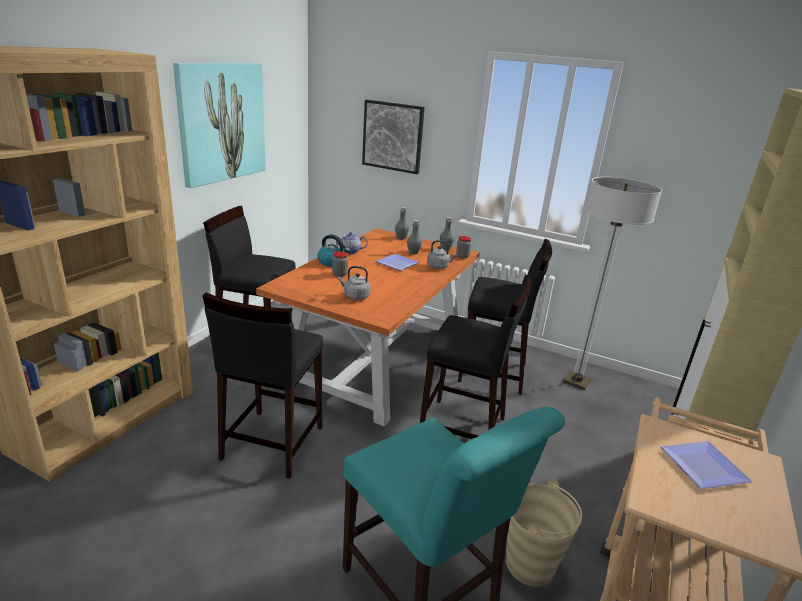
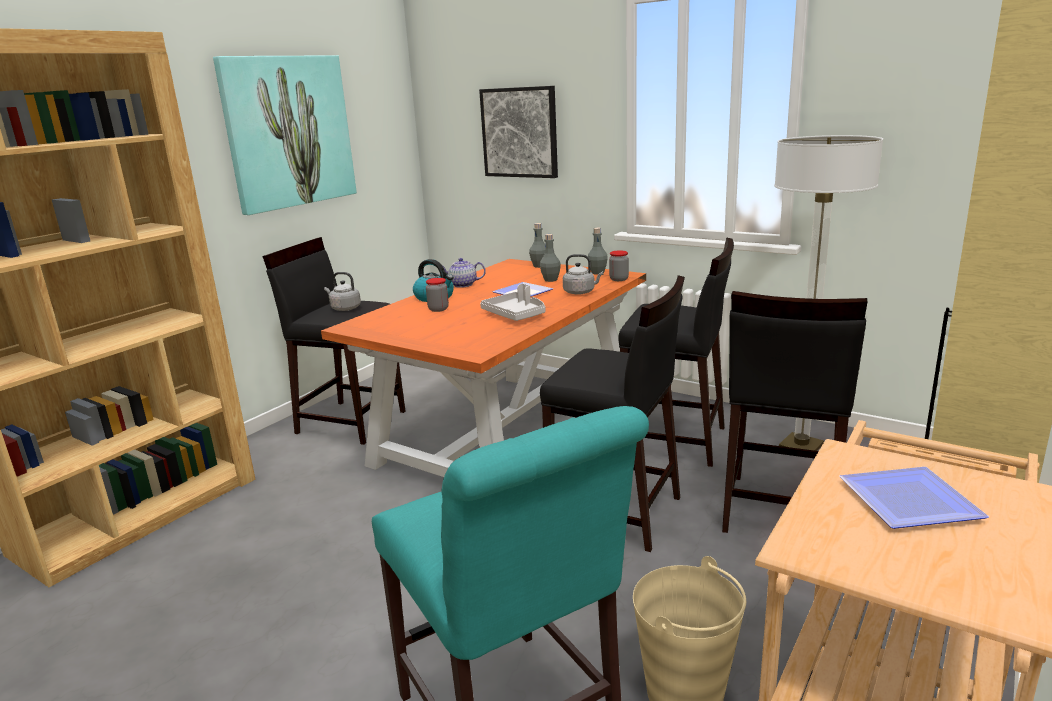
camera: 10 degrees right, 5 degrees down
black stool [202,293,323,479] -> black stool moved to [722,291,867,533]
grey kettle [338,266,370,300] -> grey kettle moved to [324,272,361,311]
none -> grey tray [480,283,545,321]

